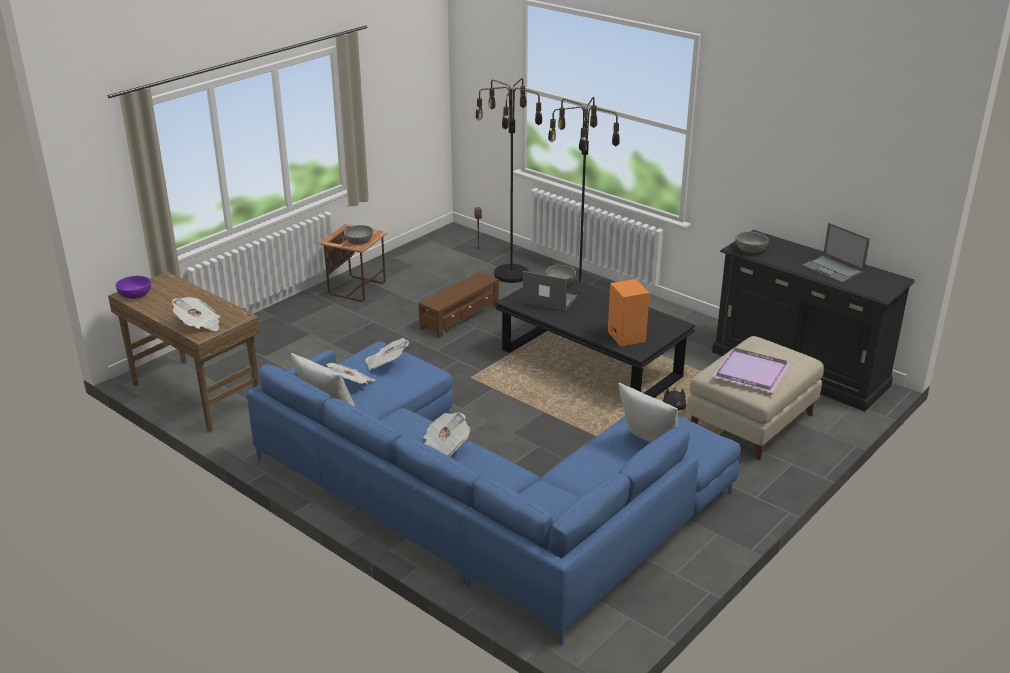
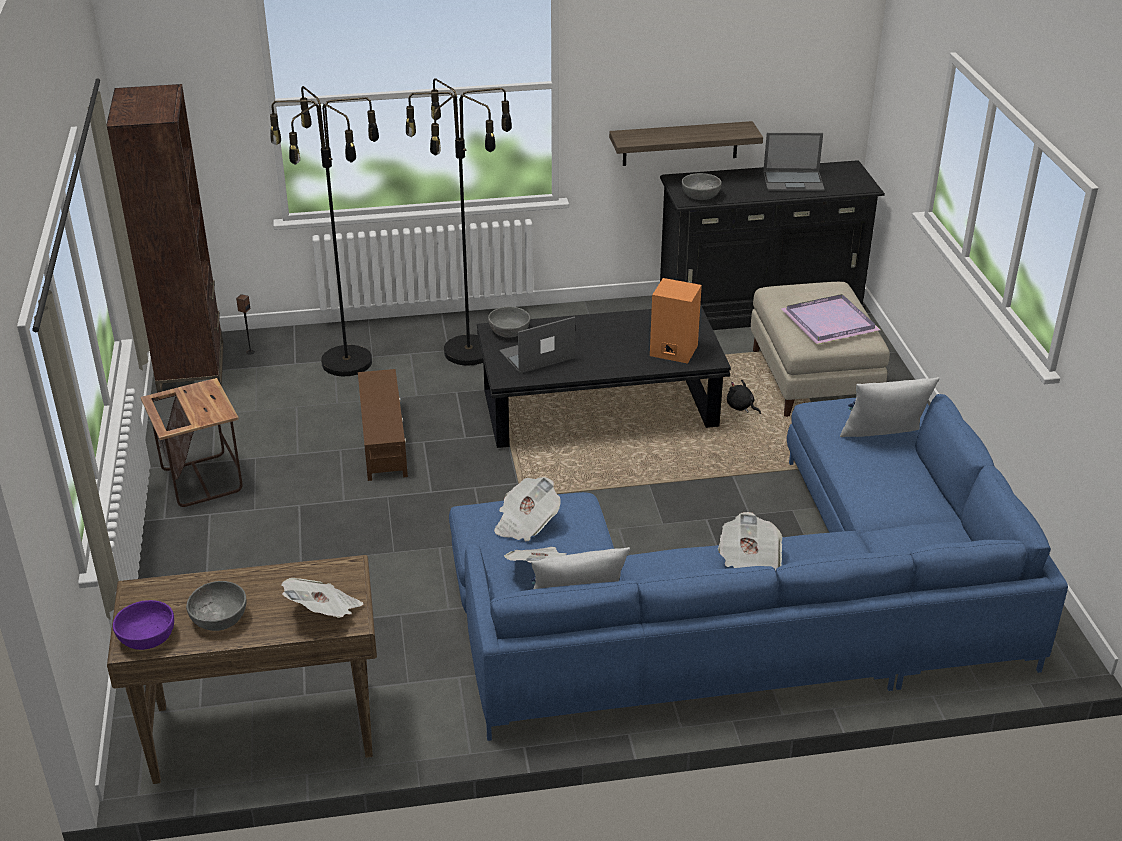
camera: 50 degrees left, 5 degrees up
grey bowl [344,225,373,245] -> grey bowl moved to [186,581,246,631]
none -> brown bookcase [107,84,224,393]
none -> shelf [609,121,763,166]

